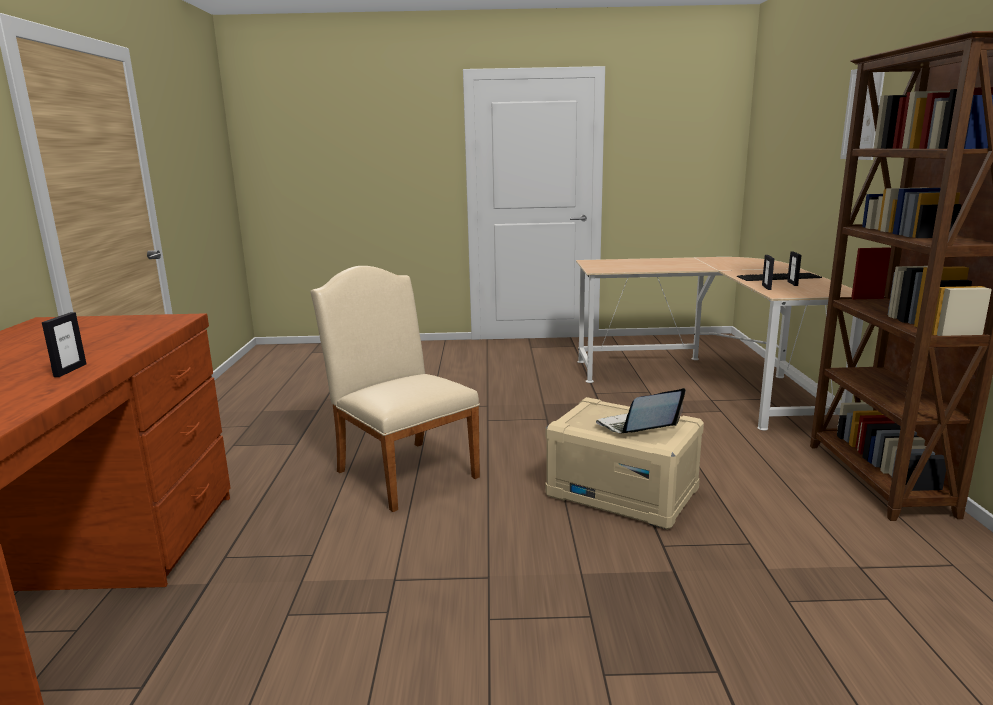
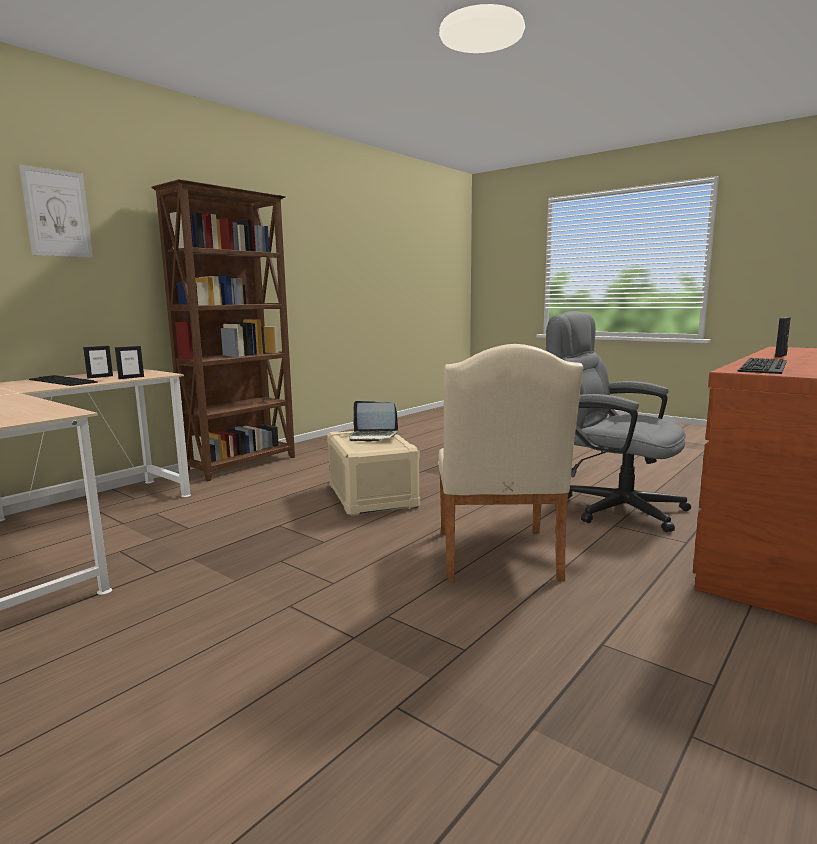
camera: 140 degrees left, 5 degrees down
none -> grey office chair [546,311,691,532]
none -> keyboard [738,358,787,374]

